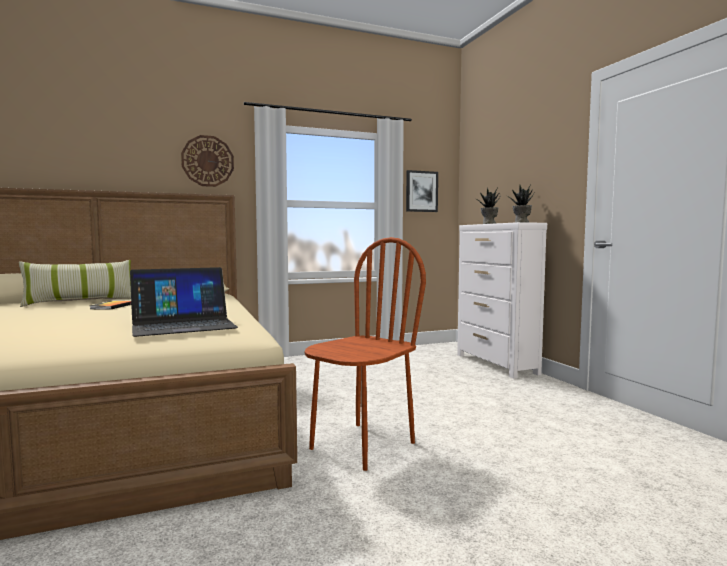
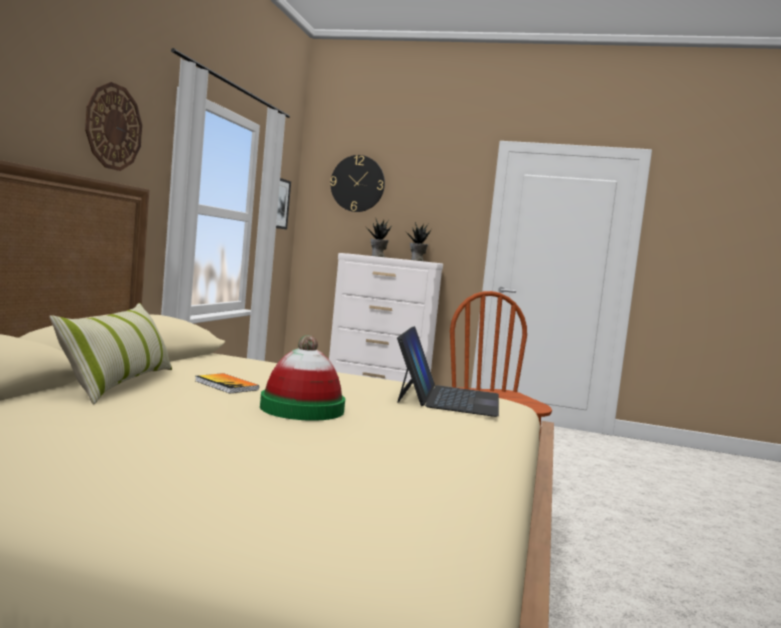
camera: 55 degrees left, 0 degrees up
none -> hat [260,335,345,421]
none -> wall clock [330,155,385,212]

